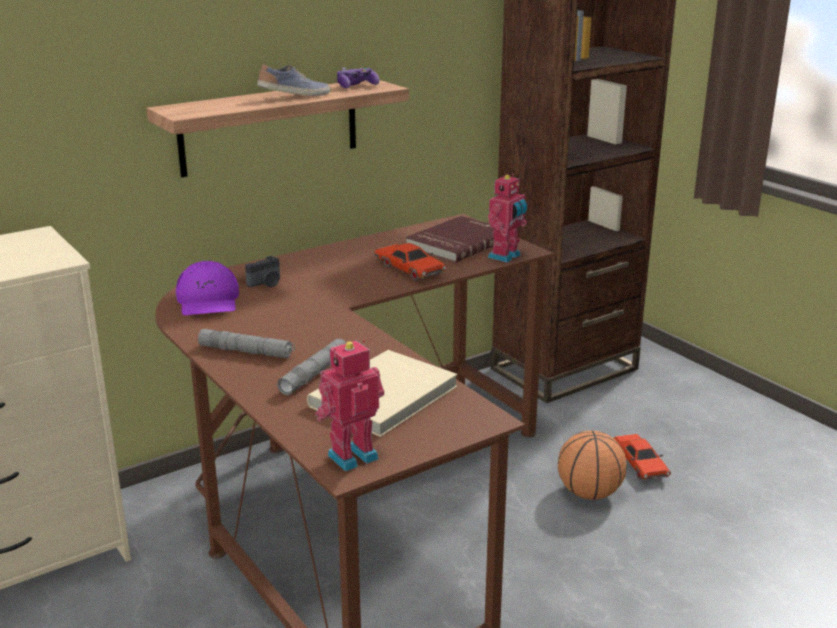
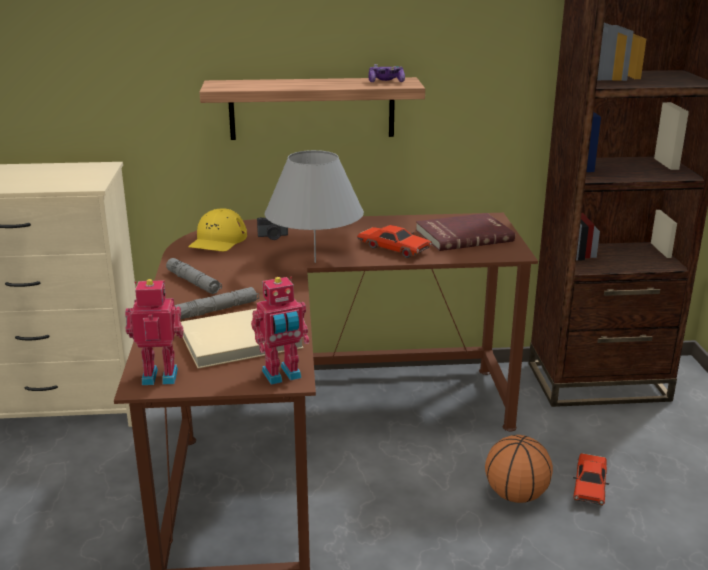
camera: 30 degrees right, 0 degrees up
purple cap [176,261,239,315] -> yellow cap [188,208,247,251]
shoe [257,64,330,96] -> none
red toy car [374,243,447,281] -> red toy car turned 45 degrees counterclockwise [357,225,432,258]
toy robot [488,174,527,263] -> toy robot moved to [251,277,309,385]
none -> grey table lamp [264,150,364,263]

